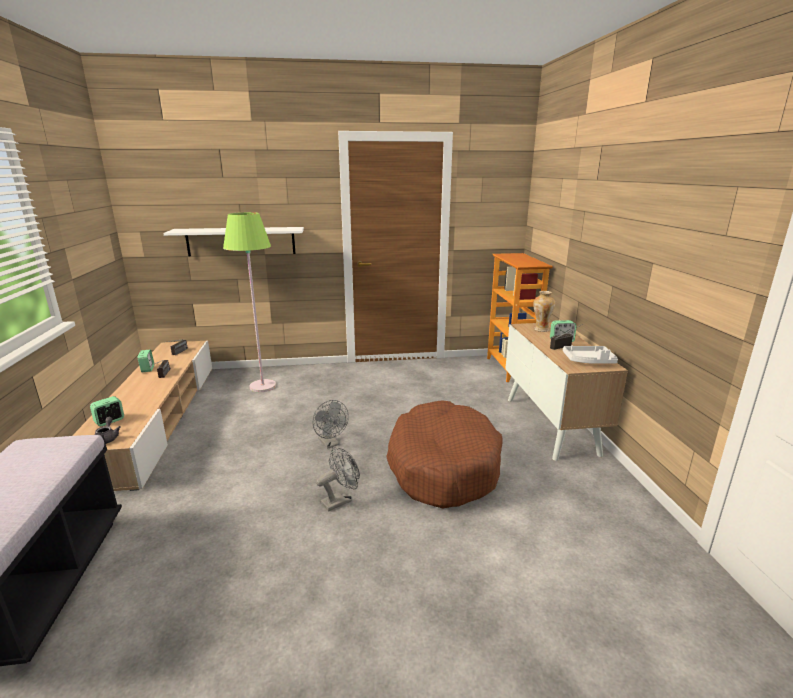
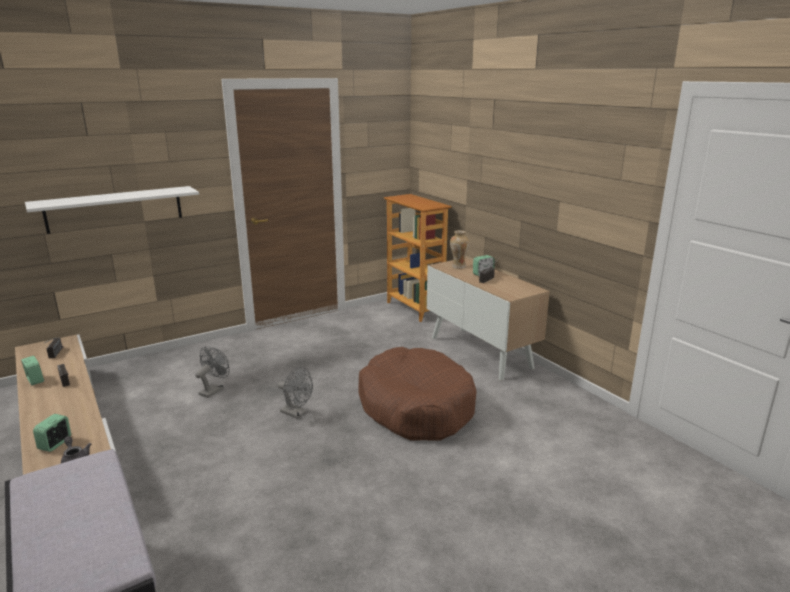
camera: 25 degrees left, 0 degrees up
green floor lamp [223,212,276,392] -> none
grey fan [316,447,360,511] -> grey fan moved to [195,346,229,398]
white tray [563,346,618,364] -> none

